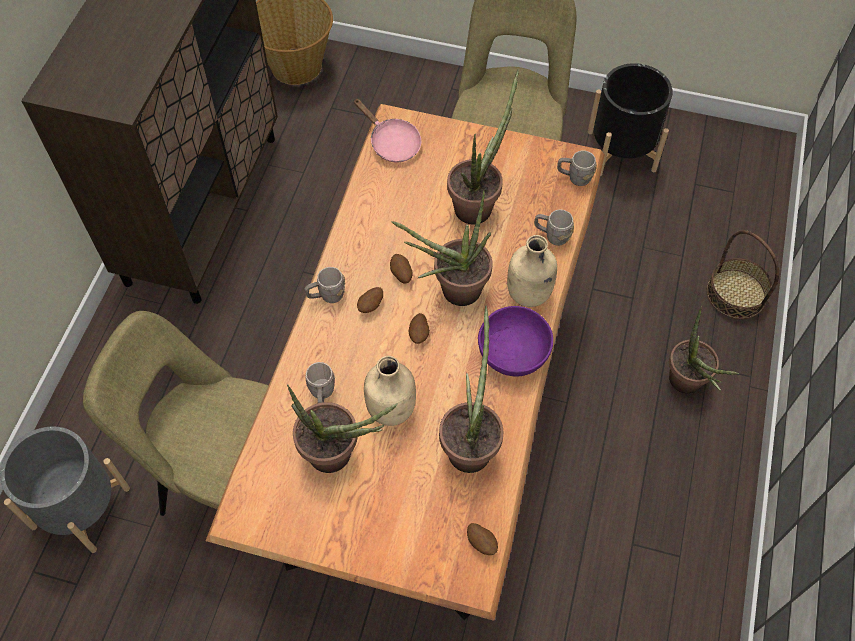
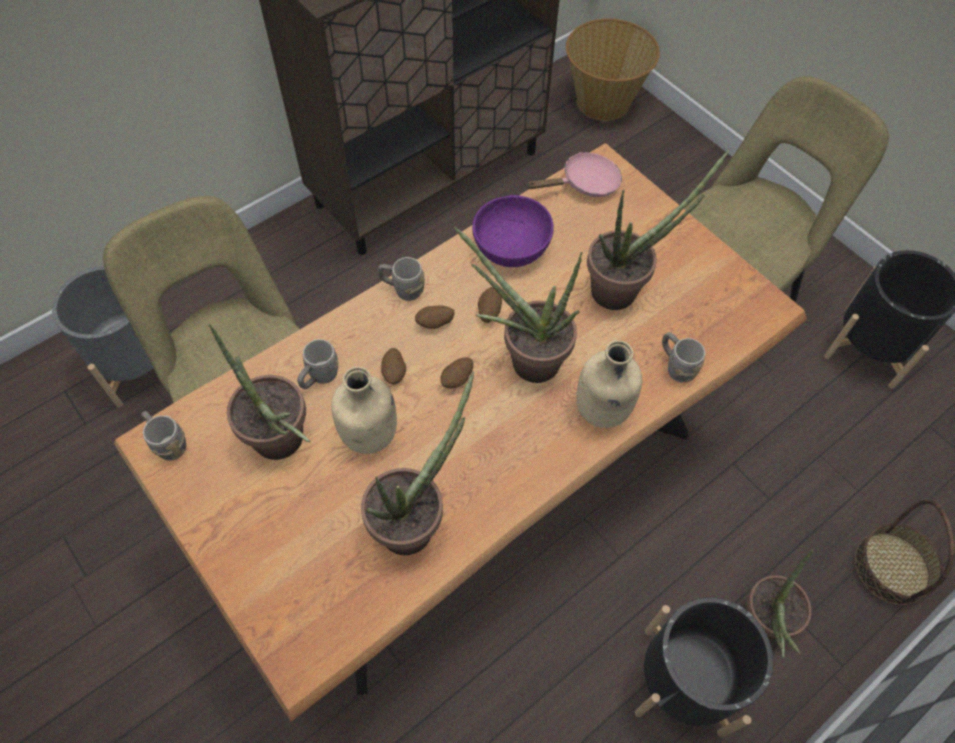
camera: 35 degrees right, 0 degrees up
pink frying pan [353,98,421,162] -> pink frying pan turned 105 degrees counterclockwise [527,152,622,197]
potato [467,523,498,555] -> potato moved to [381,348,406,384]
purple bowl [478,306,553,376] -> purple bowl moved to [472,195,554,267]
grey mug [557,151,597,186] -> grey mug moved to [141,411,186,460]
none -> black planter [635,597,773,737]

